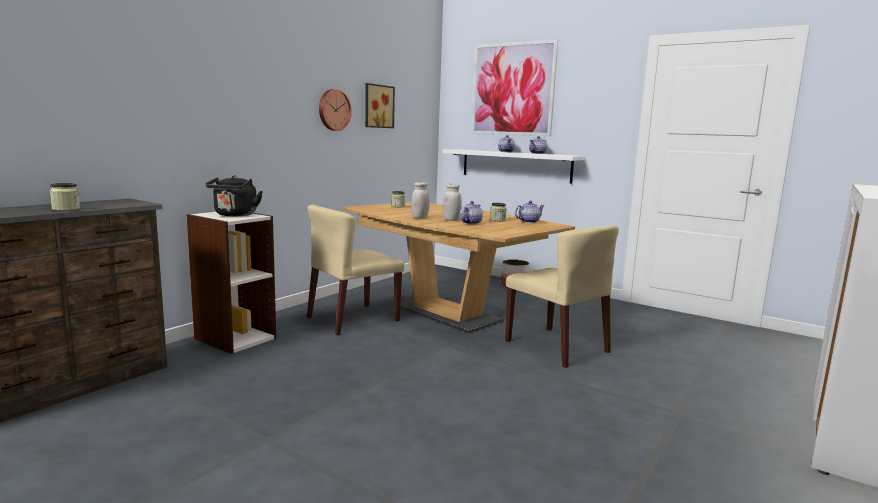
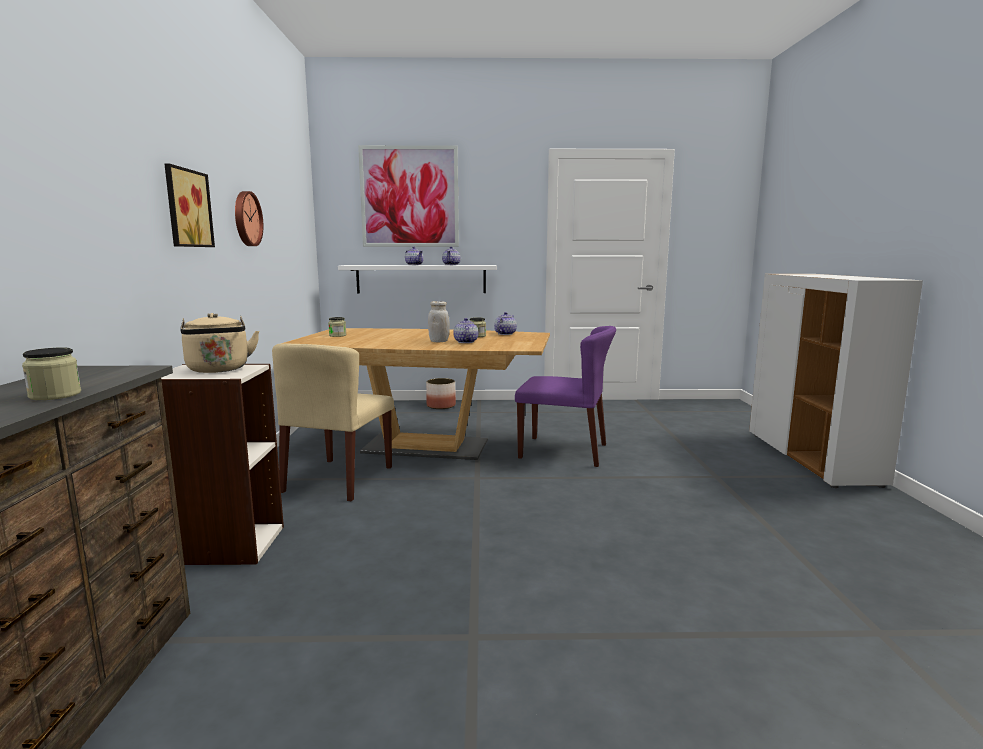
camera: 35 degrees left, 0 degrees up
black kettle [205,175,263,216] -> beige kettle [180,313,259,373]
picture [365,83,395,128] -> picture moved to [165,164,215,247]
white jar [411,182,430,219] -> none
beige chair [505,225,619,368] -> purple chair [515,326,616,467]

